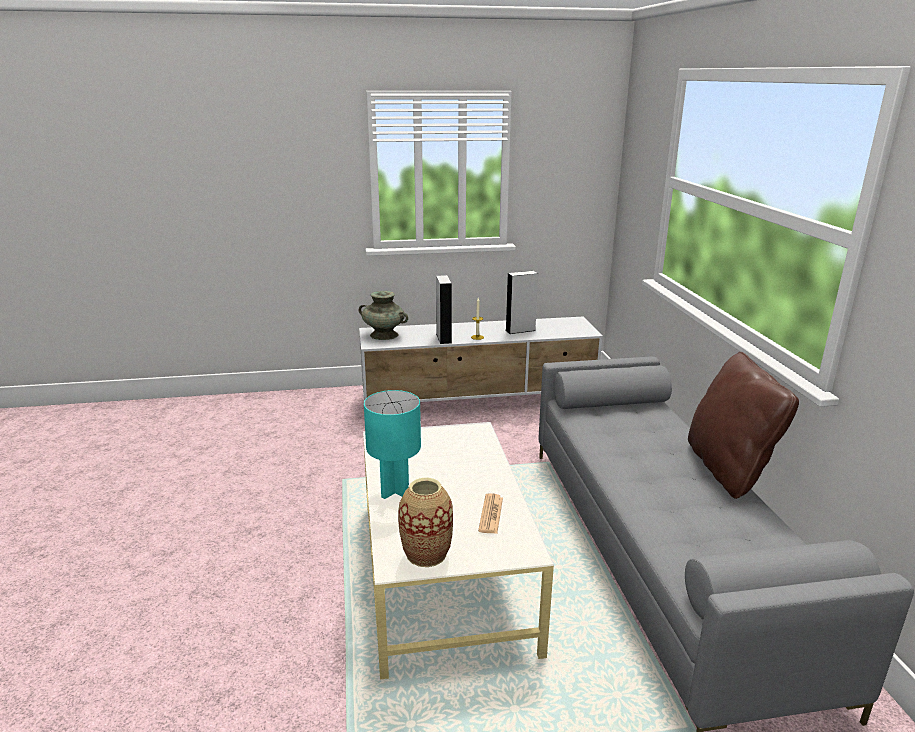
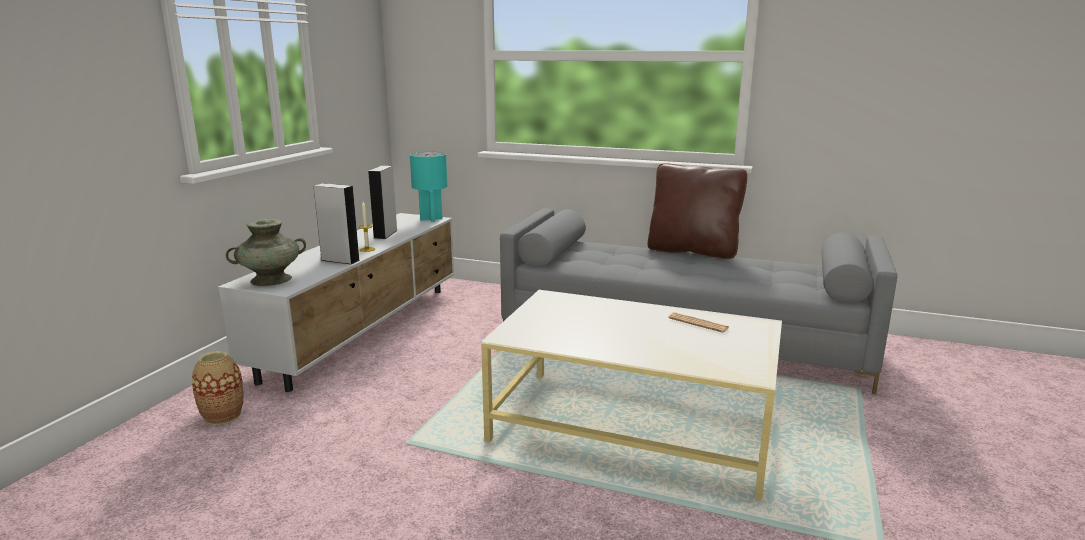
camera: 60 degrees left, 5 degrees down
turquoise table lamp [364,390,421,499] -> turquoise table lamp moved to [410,152,447,222]
vase [398,478,453,567] -> vase moved to [192,351,244,425]

